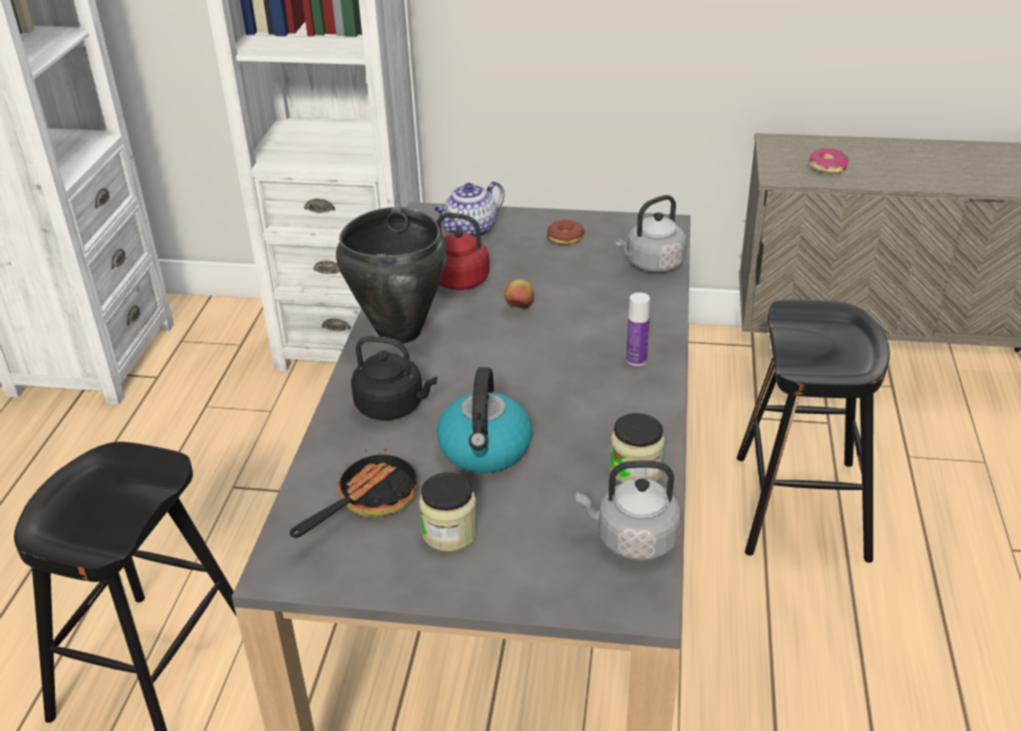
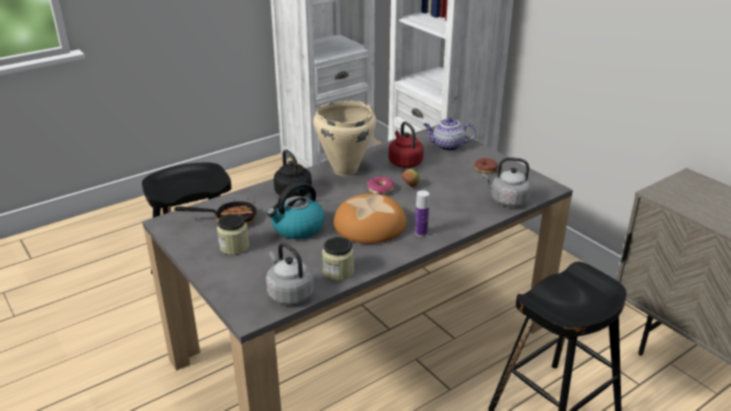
camera: 45 degrees right, 5 degrees down
black cooking pot [336,207,447,344] -> beige cooking pot [313,101,376,176]
donut [809,148,849,174] -> donut moved to [368,176,395,195]
none -> bread [334,194,407,244]

